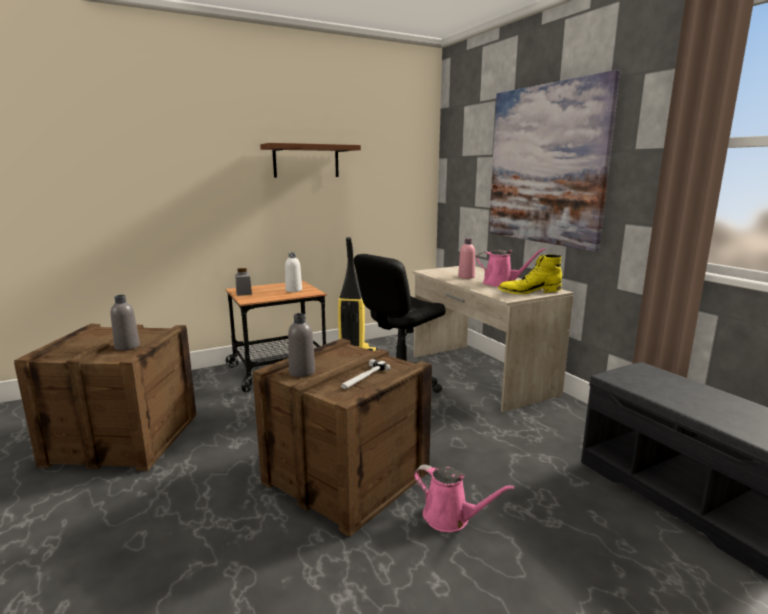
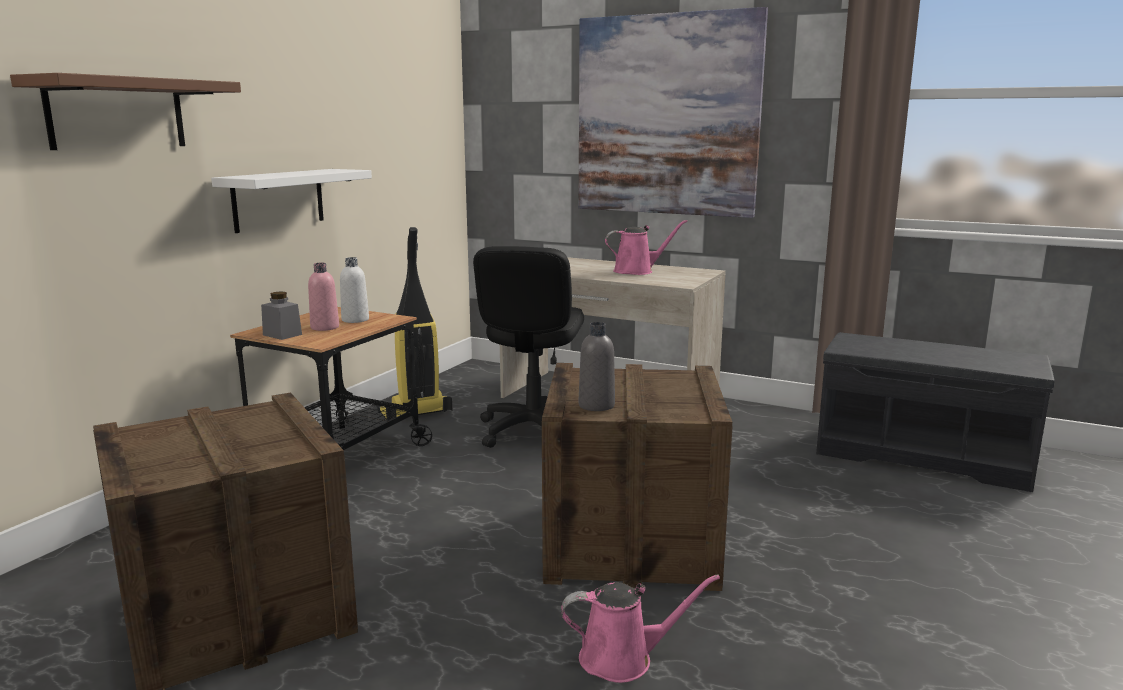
camera: 35 degrees left, 0 degrees up
grey bottle [111,295,140,351] -> none
brown shelf [260,143,361,177] -> brown shelf moved to [10,73,241,150]
hammer [341,359,390,389] -> none
pink watering can [414,465,515,532] -> pink watering can moved to [562,574,720,683]
pink bottle [458,239,475,279] -> pink bottle moved to [308,263,339,331]
yellow boot [498,254,562,294] -> none
none -> white shelf [211,169,372,233]

